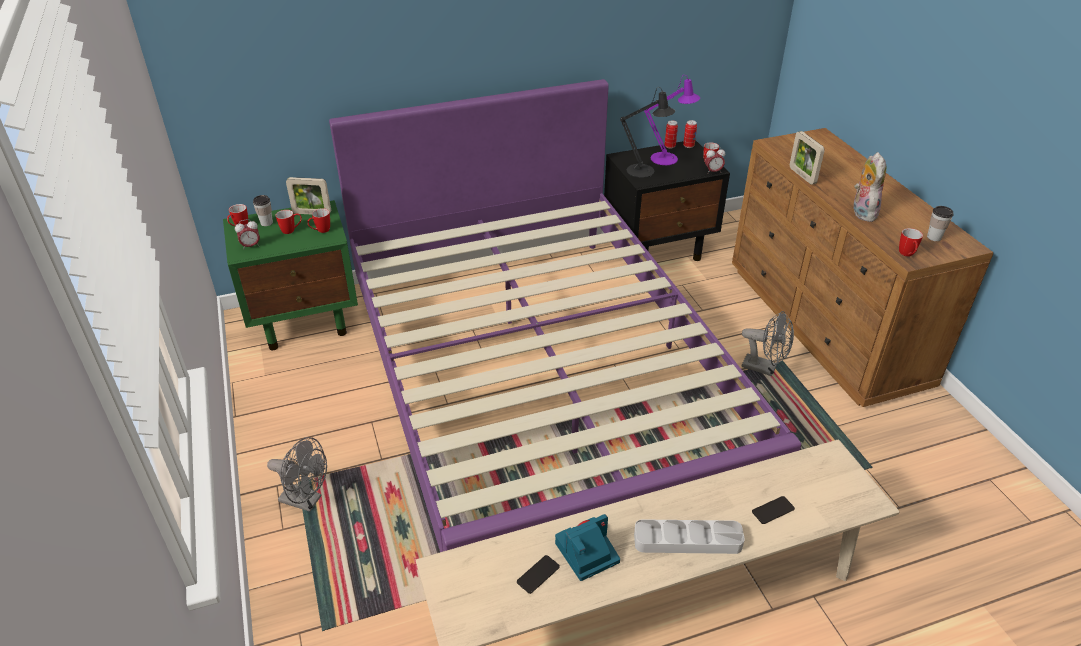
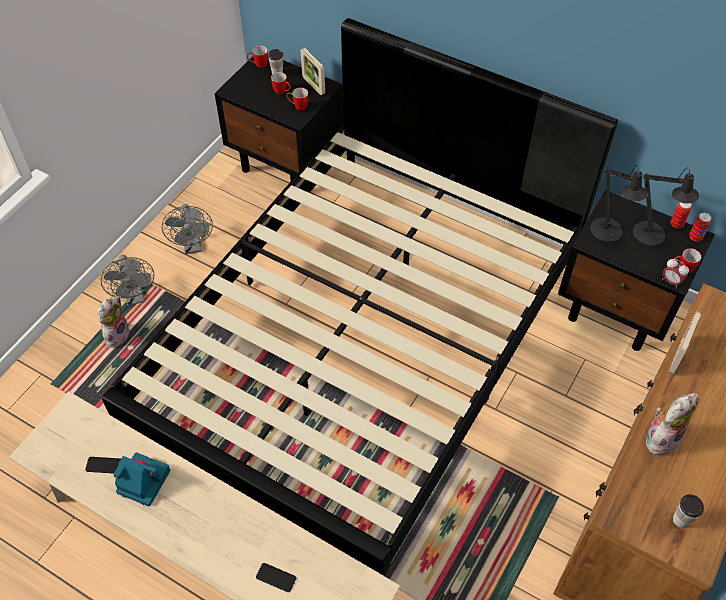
camera: 50 degrees right, 15 degrees up
green nightstand [223,200,358,350] -> black nightstand [215,56,343,181]
alarm clock [235,219,260,250] -> none
purple bed [329,79,801,552] -> black bed [102,18,618,576]
grey tray [634,519,745,554] -> none
purple table lamp [644,76,700,165] -> black table lamp [633,168,700,246]
grey fan [742,311,794,376] -> grey fan moved to [161,204,213,254]
mug [899,228,923,257] -> none
none -> plush toy [98,296,130,349]

